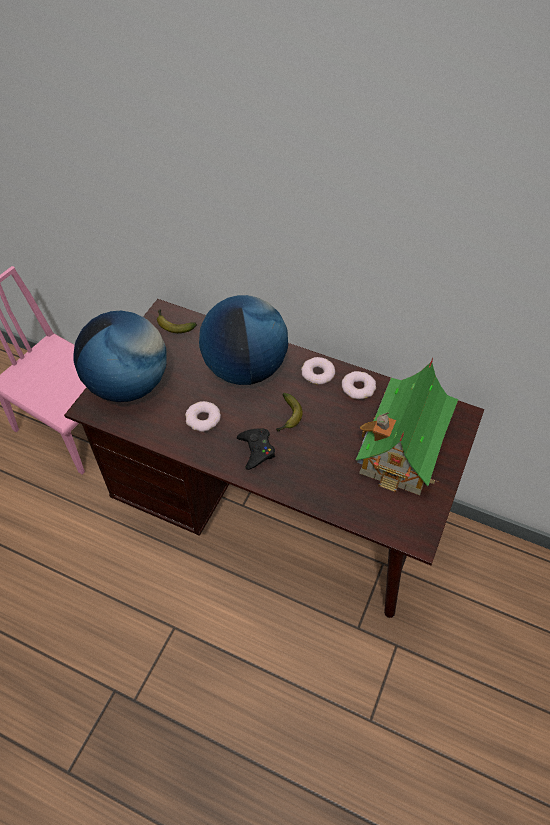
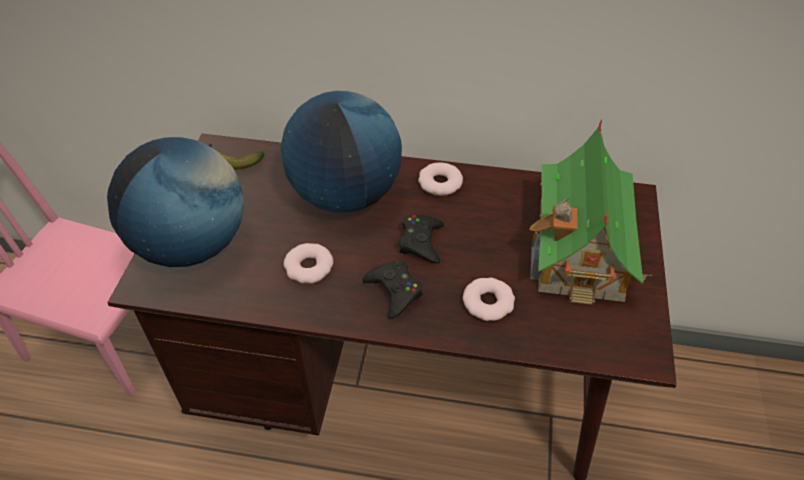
camera: 15 degrees left, 5 degrees down
banana [276,393,303,432] -> black game controller [399,215,444,264]
donut [342,371,376,399] -> donut moved to [463,278,515,321]

